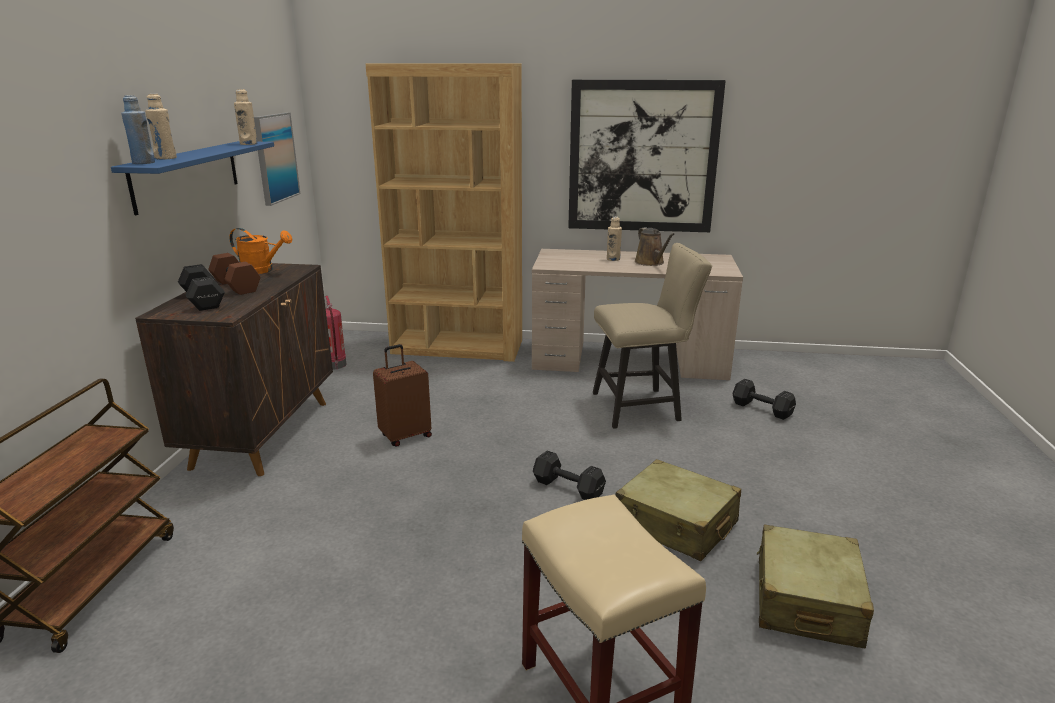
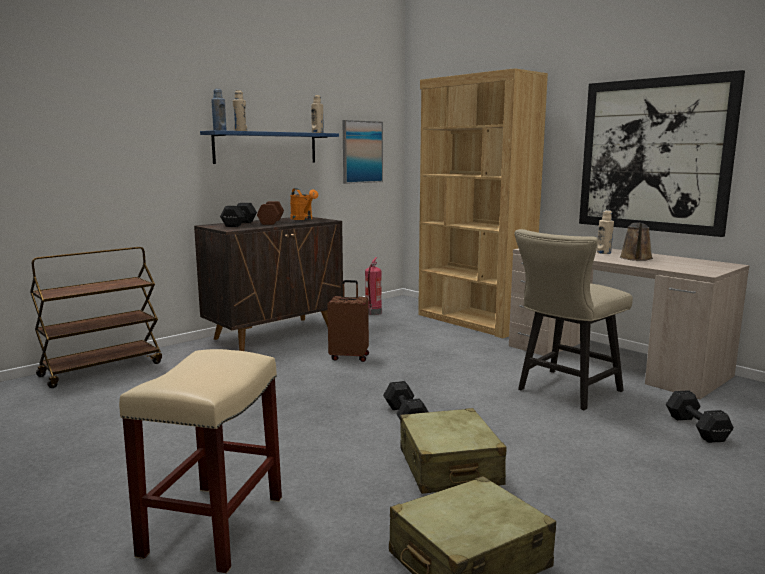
camera: 40 degrees right, 10 degrees down
beige chair [593,243,712,429] -> beige chair turned 105 degrees clockwise [515,229,633,410]

